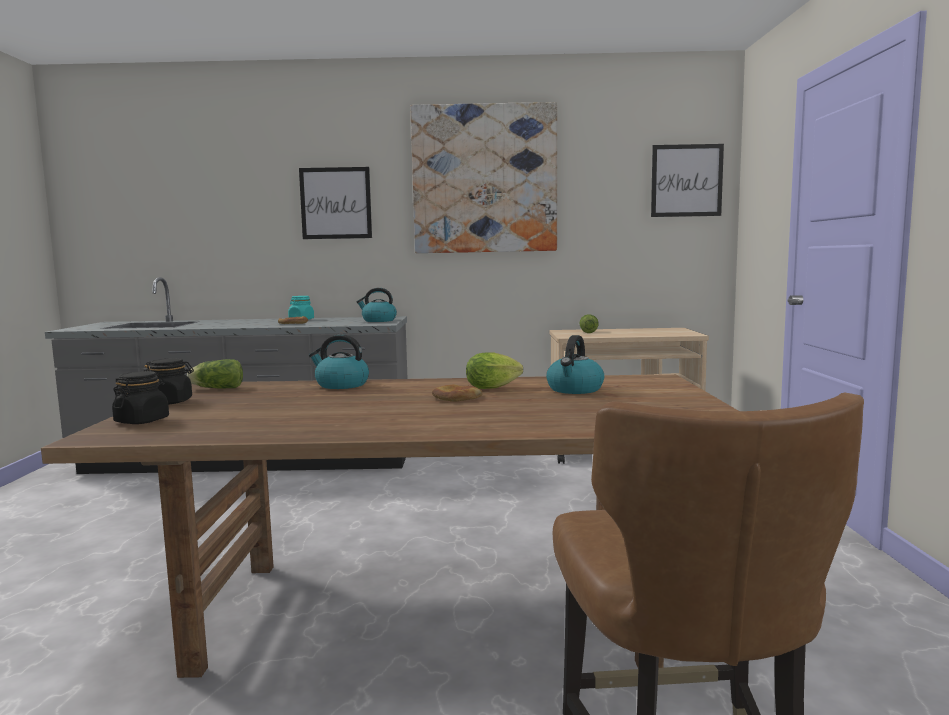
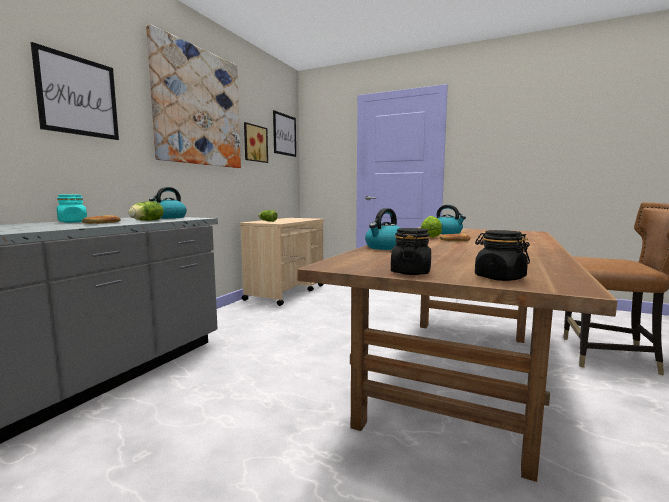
camera: 65 degrees left, 0 degrees up
lettuce [187,359,243,389] -> lettuce moved to [128,201,164,221]
none -> picture [244,122,268,163]

